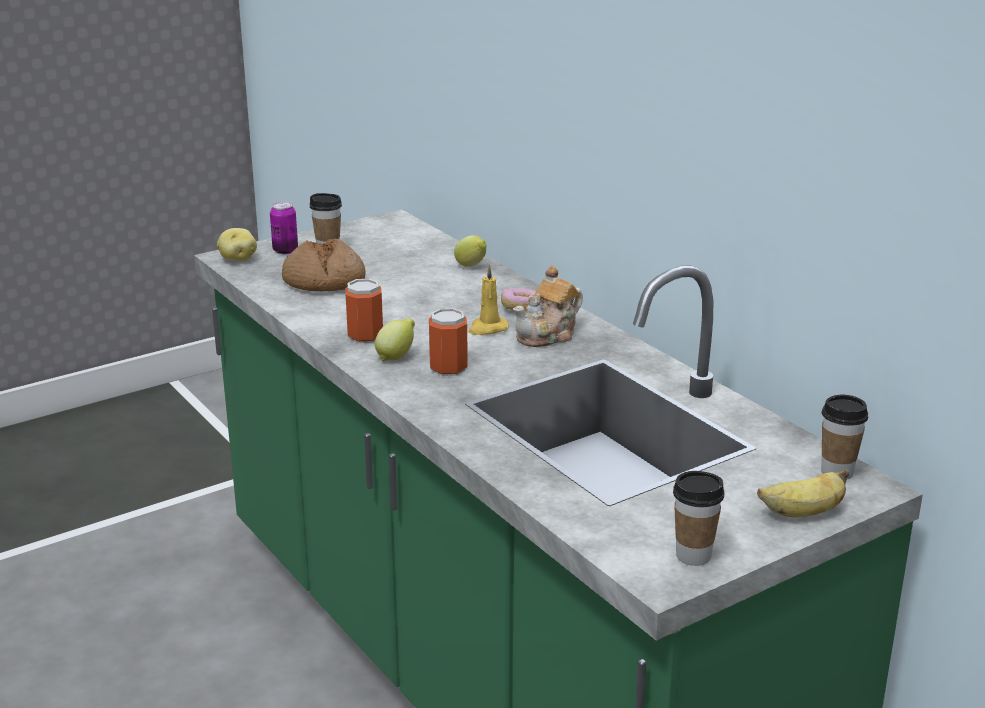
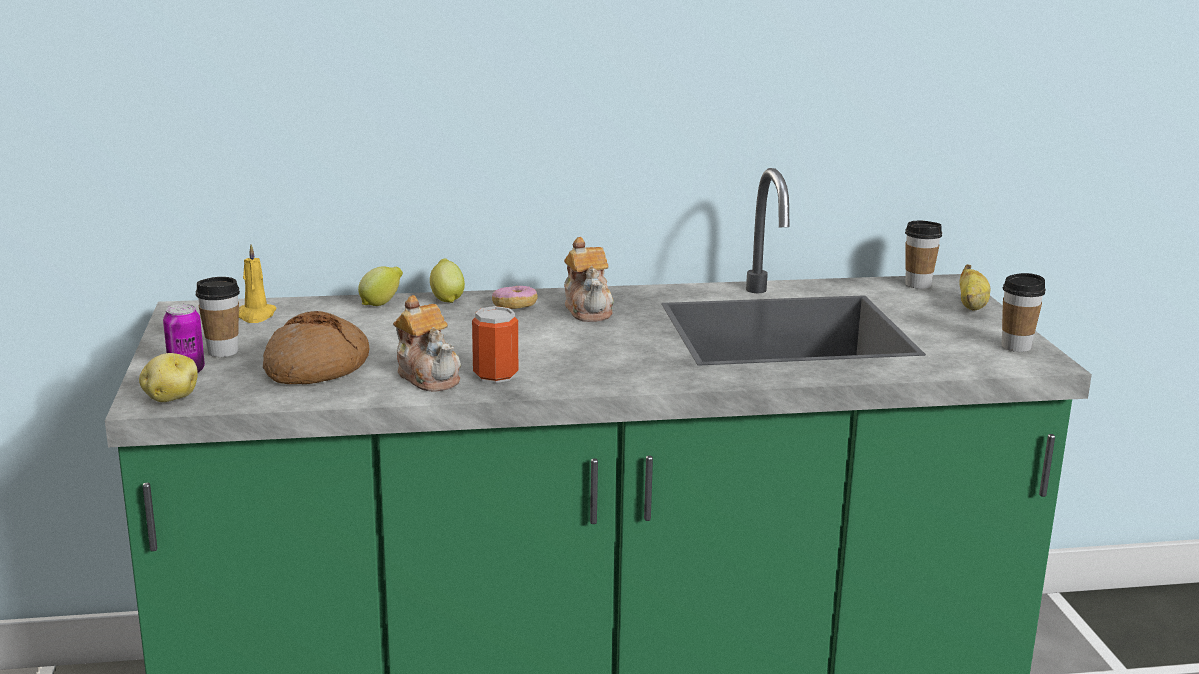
camera: 65 degrees left, 5 degrees down
lemon [375,318,415,361] -> lemon moved to [430,258,465,303]
can [429,308,468,376] -> none
yellow candle [468,265,509,335] -> yellow candle moved to [239,244,277,323]
none -> teapot [393,295,461,392]

